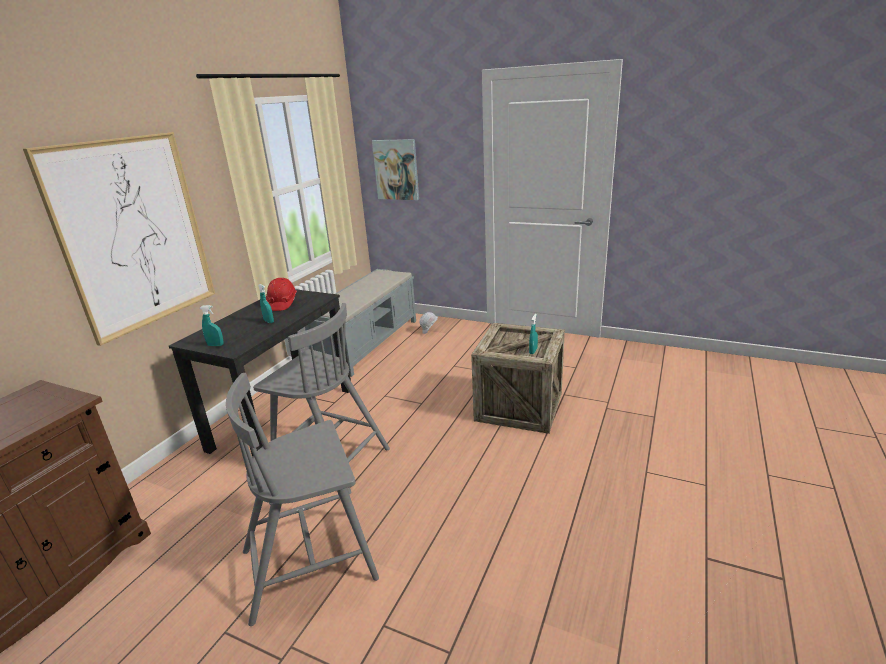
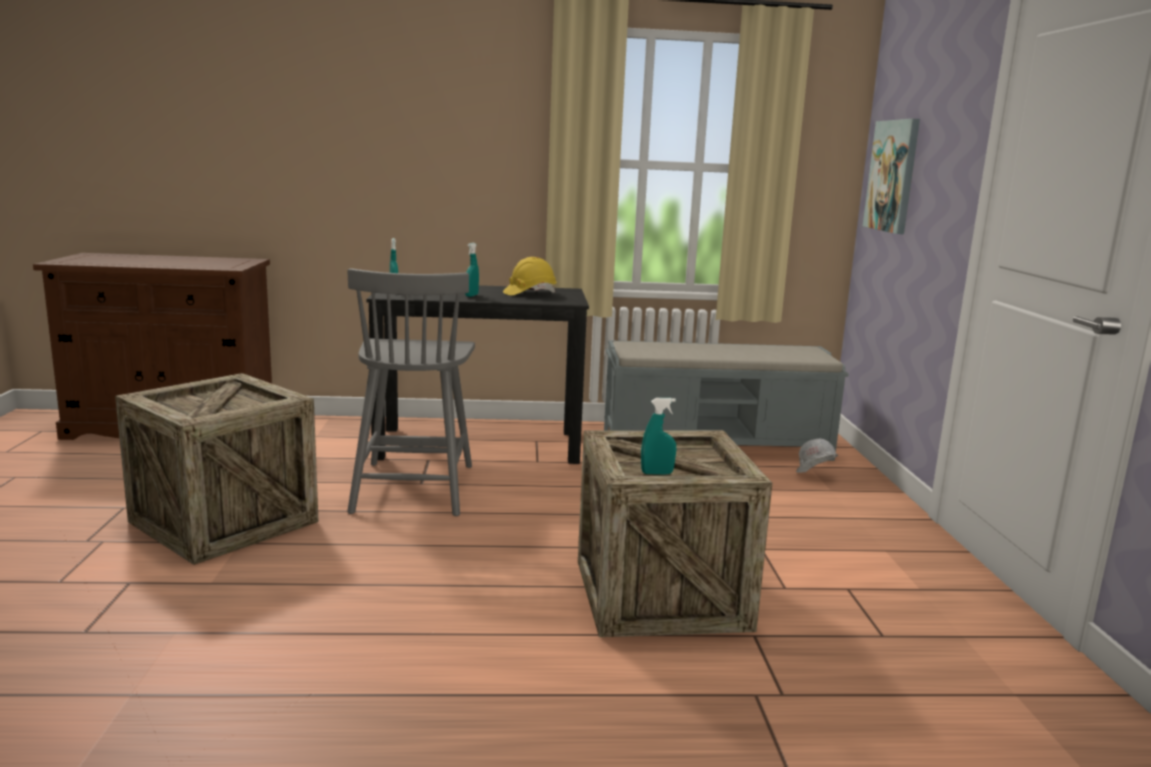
camera: 60 degrees right, 10 degrees down
picture [23,132,215,346] -> none
grey chair [226,373,379,626] -> crate [115,373,319,565]
red hard hat [266,278,297,311] -> yellow hard hat [503,257,557,295]

